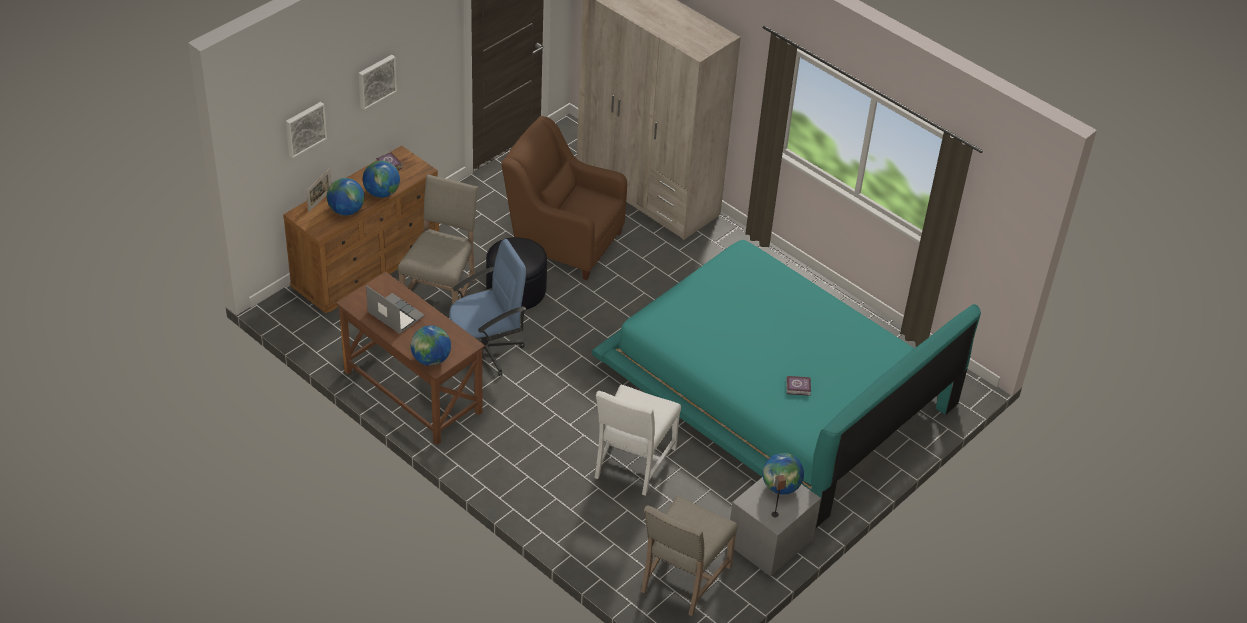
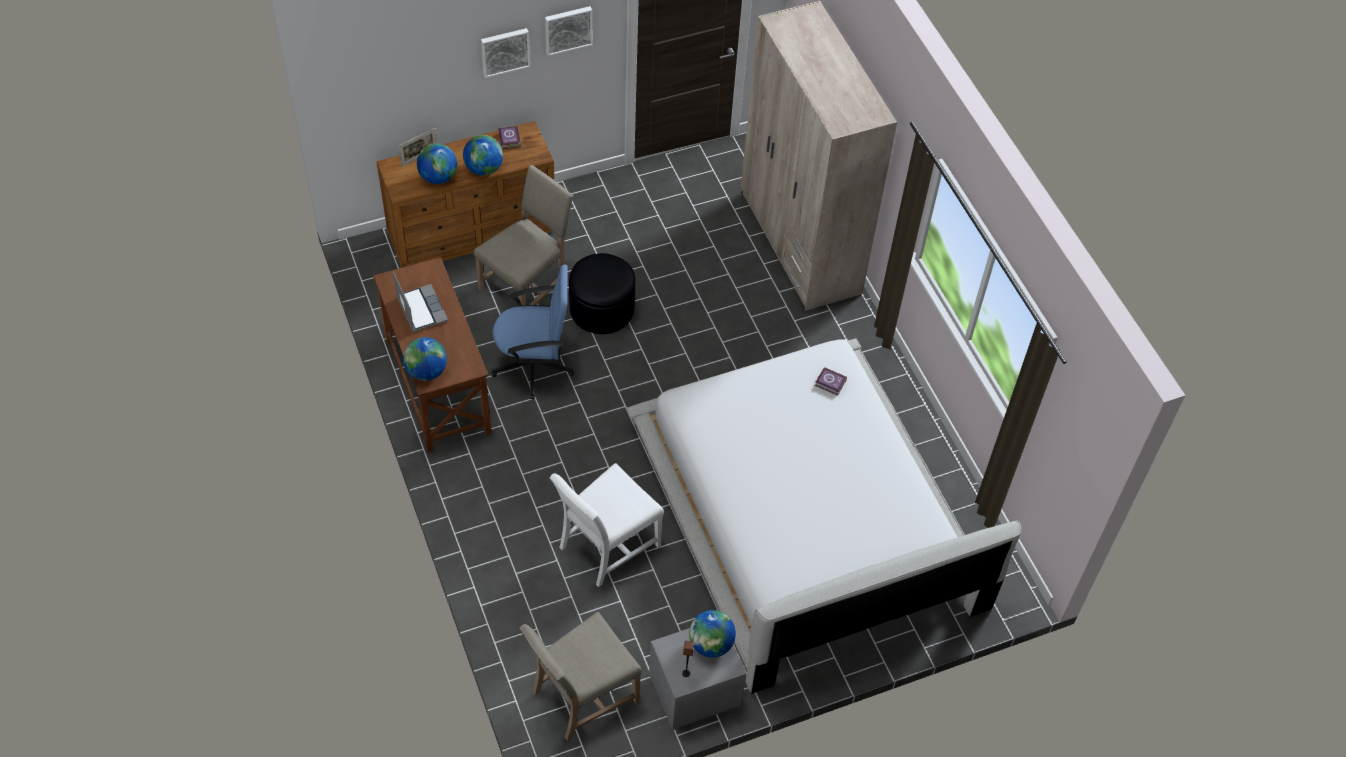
camera: 25 degrees right, 10 degrees up
picture [286,102,327,158] -> picture moved to [545,6,592,56]
brown armchair [501,116,627,280] -> none
turquoise bed [592,240,981,528] -> white bed [626,338,1021,694]
book [786,376,811,396] -> book moved to [815,367,847,395]

